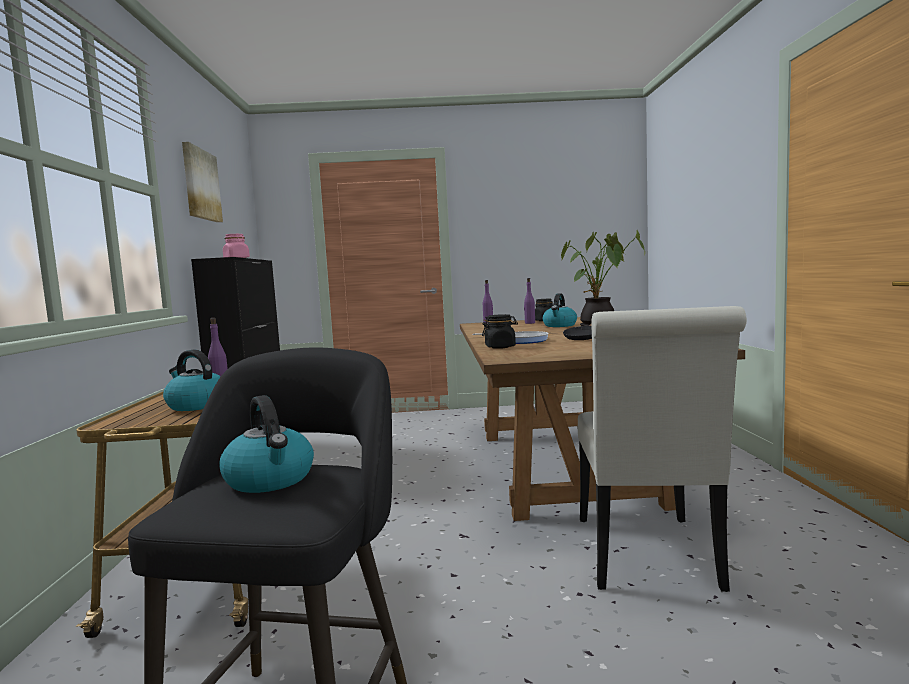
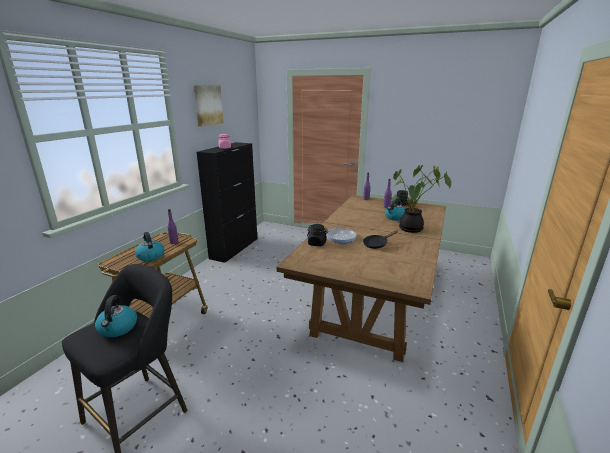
camera: 25 degrees right, 15 degrees up
white chair [578,306,747,592] -> none

